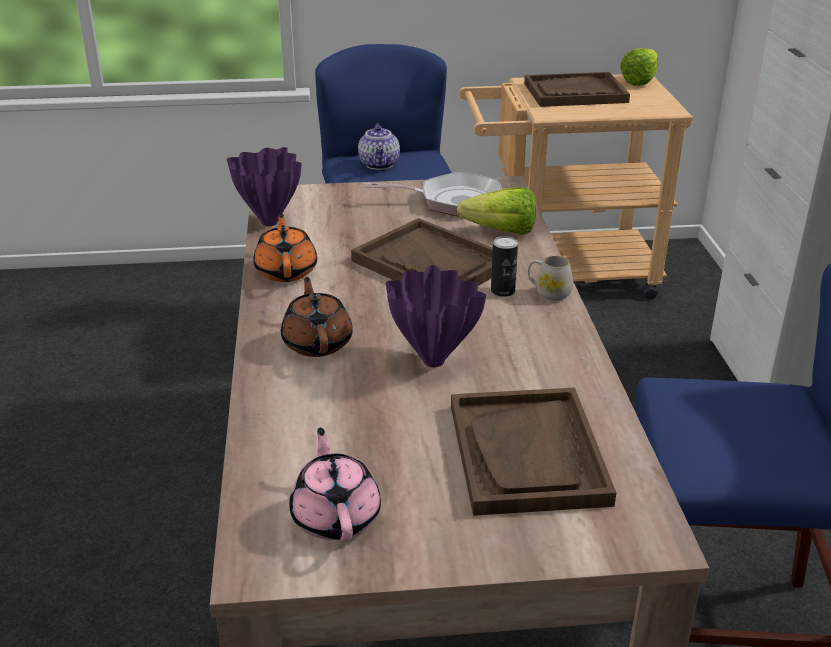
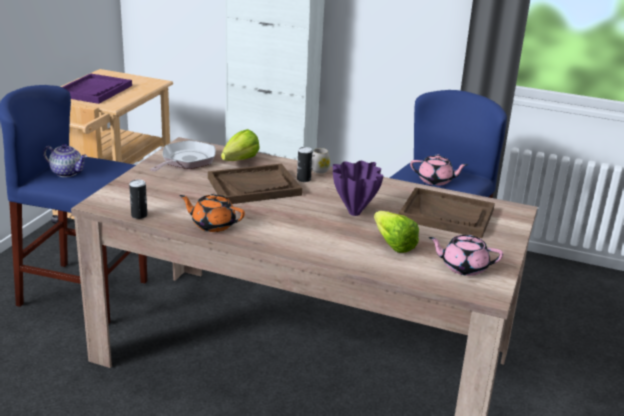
camera: 65 degrees left, 5 degrees down
purple vase [227,147,302,226] -> can [129,179,147,219]
brown teapot [281,277,353,357] -> none
brown tray [524,72,630,107] -> purple tray [63,73,132,104]
lettuce [620,48,658,86] -> lettuce moved to [374,211,419,253]
none -> pink teapot [410,155,468,186]

